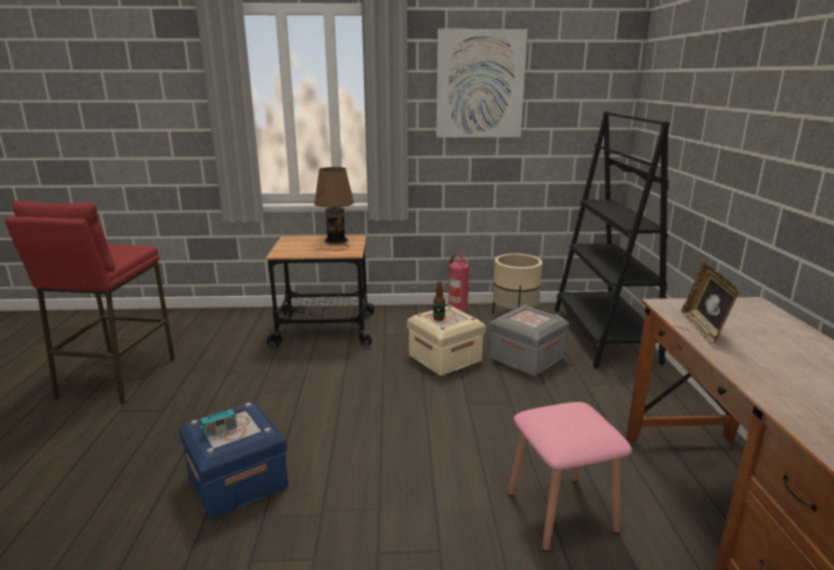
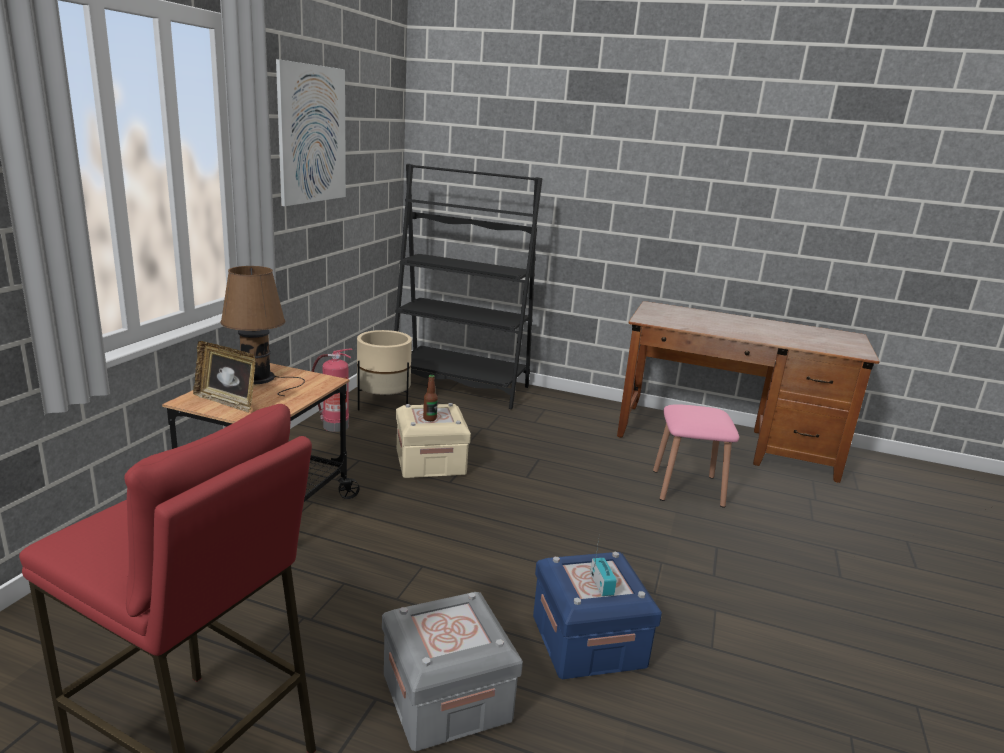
camera: 70 degrees left, 0 degrees up
grey storage box [490,305,569,376] -> grey storage box moved to [382,592,523,751]
picture frame [681,263,739,345] -> picture frame moved to [193,341,256,413]

